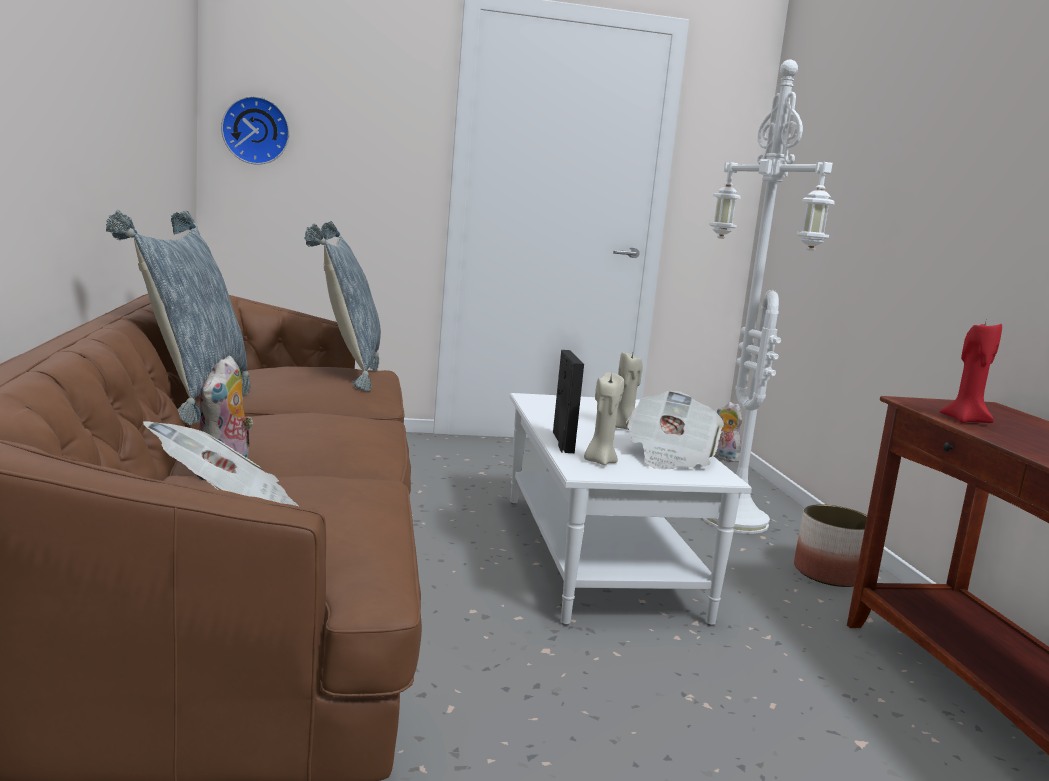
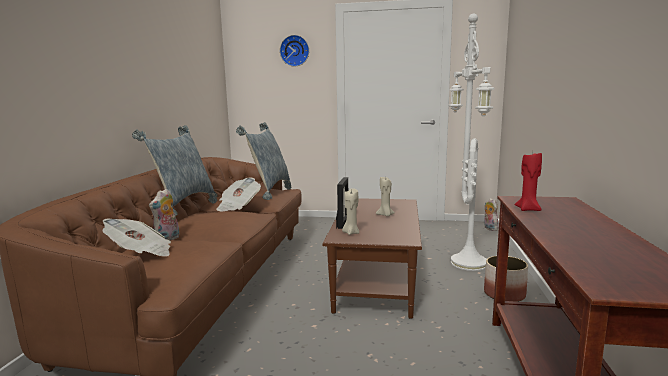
camera: 20 degrees right, 0 degrees up
wall clock [221,96,290,165] -> wall clock moved to [280,35,309,67]
white coffee table [510,393,752,626] -> brown coffee table [322,198,422,319]
newspaper [626,390,724,470] -> newspaper moved to [216,177,261,212]

